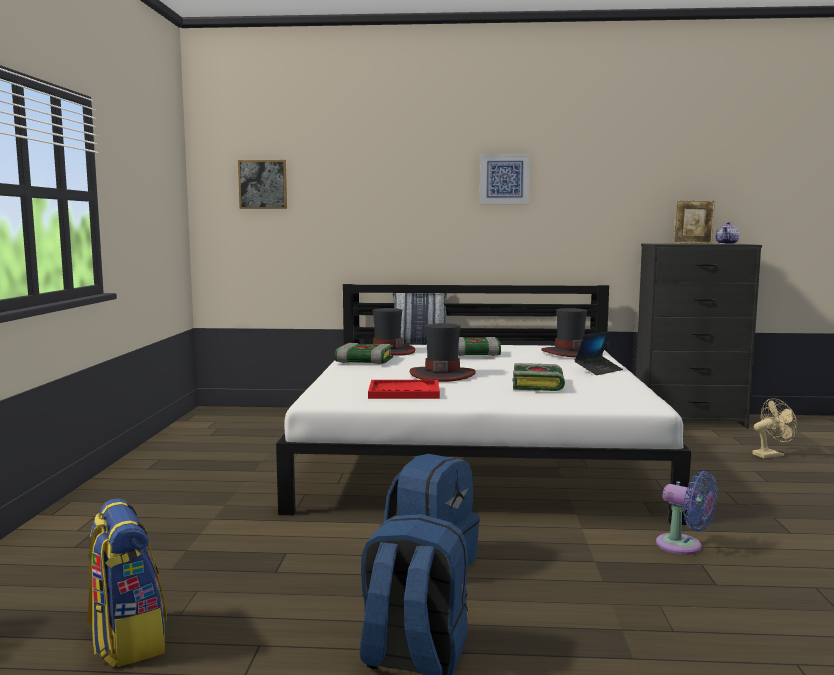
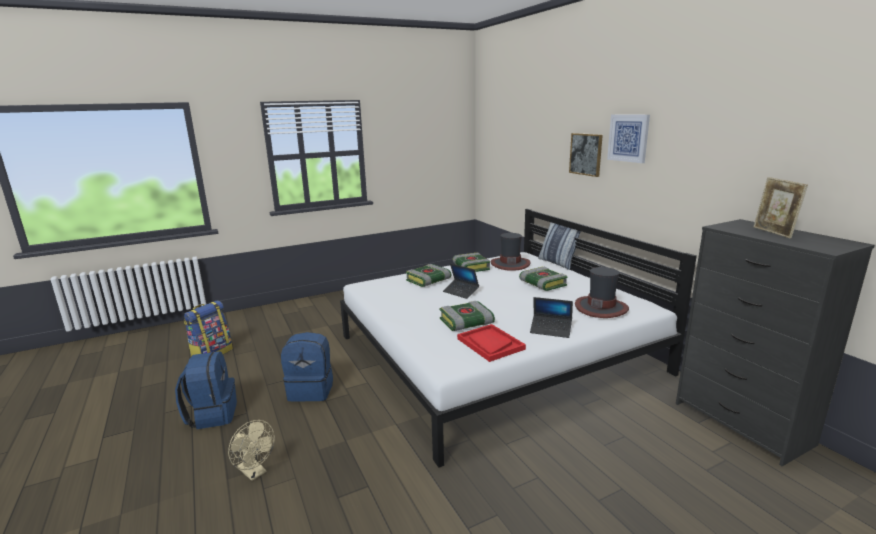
camera: 60 degrees right, 10 degrees up
picture [238,160,287,209] -> picture moved to [569,133,603,177]
red tray [368,380,440,399] -> red tray moved to [457,324,526,362]
hat [410,323,476,382] -> laptop [443,263,479,299]
blue fan [656,471,718,555] -> none
teapot [716,222,740,244] -> none
beige fan [752,398,797,458] -> beige fan moved to [228,420,275,481]
none -> book [406,264,451,287]

